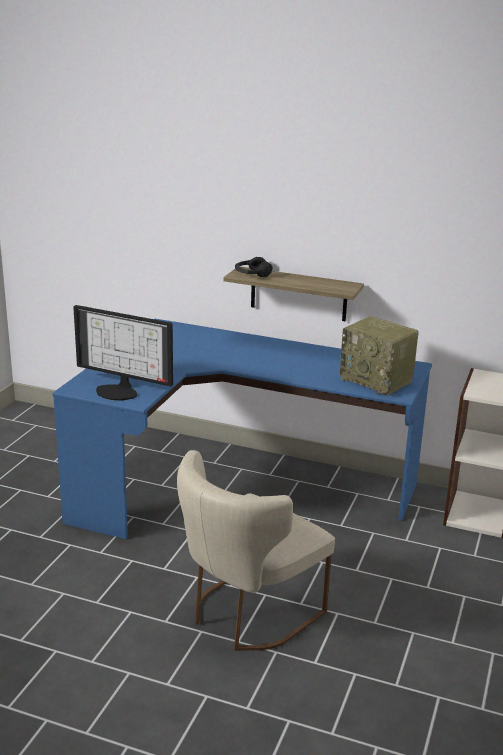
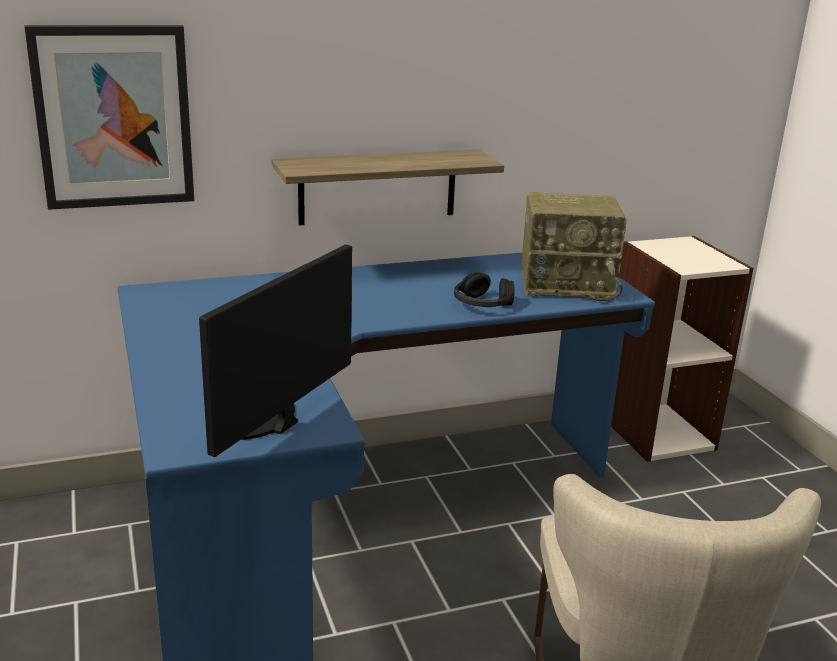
camera: 40 degrees left, 0 degrees up
monitor [73,305,173,401] -> monitor turned 135 degrees clockwise [199,244,352,457]
black headphones [235,257,273,277] -> black headphones moved to [454,273,515,307]
none -> picture [24,25,194,210]

